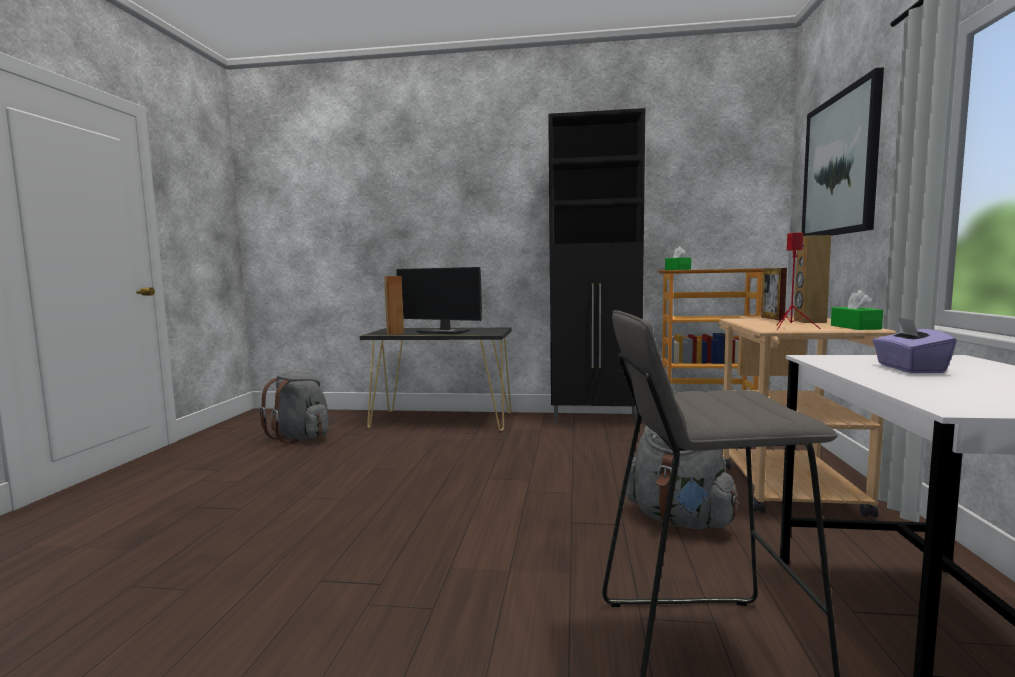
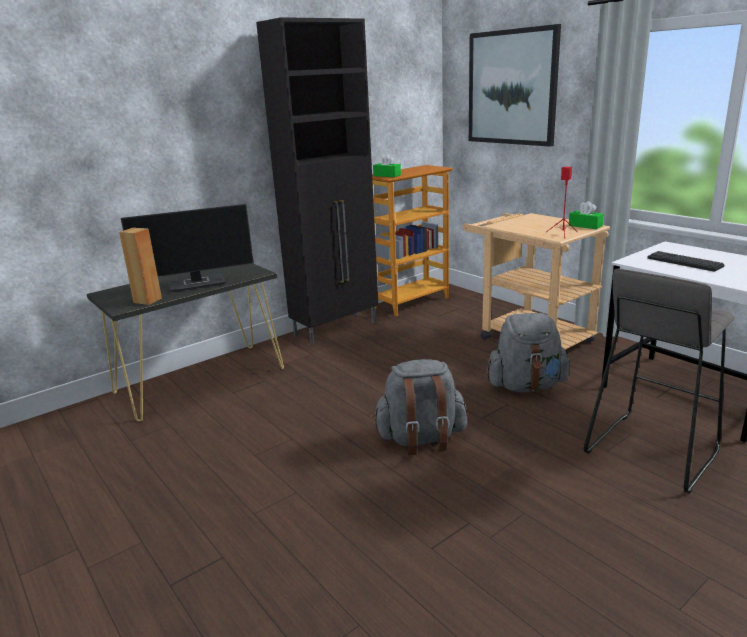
camera: 45 degrees left, 15 degrees up
grey backpack [259,371,329,444] -> grey backpack moved to [372,359,467,456]
picture frame [761,268,787,321] -> none
brown speaker [794,235,831,323] -> none
purple tissue box [873,317,957,373] -> keyboard [647,251,725,272]

